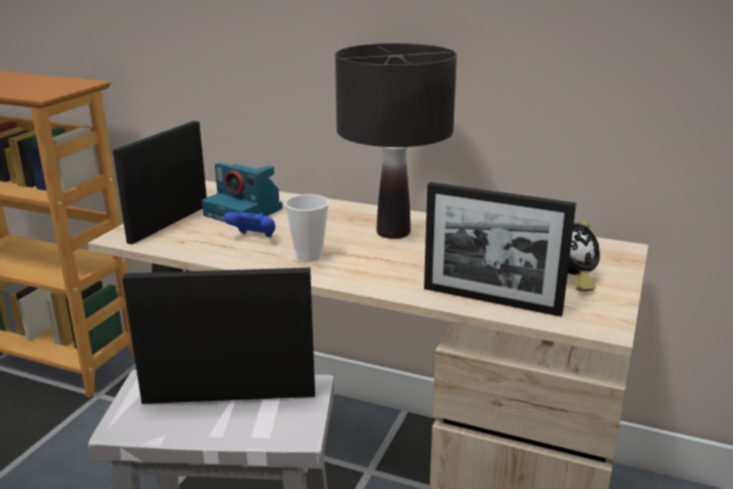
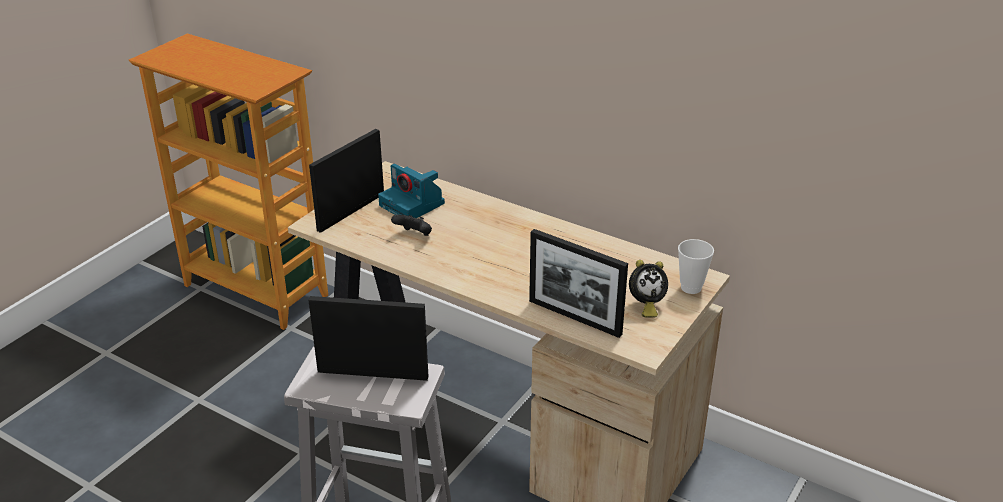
camera: 10 degrees right, 10 degrees up
blue game controller [223,212,275,237] -> black game controller [391,215,432,236]
cup [285,194,329,261] -> cup moved to [678,239,714,294]
black table lamp [335,43,457,239] -> none

